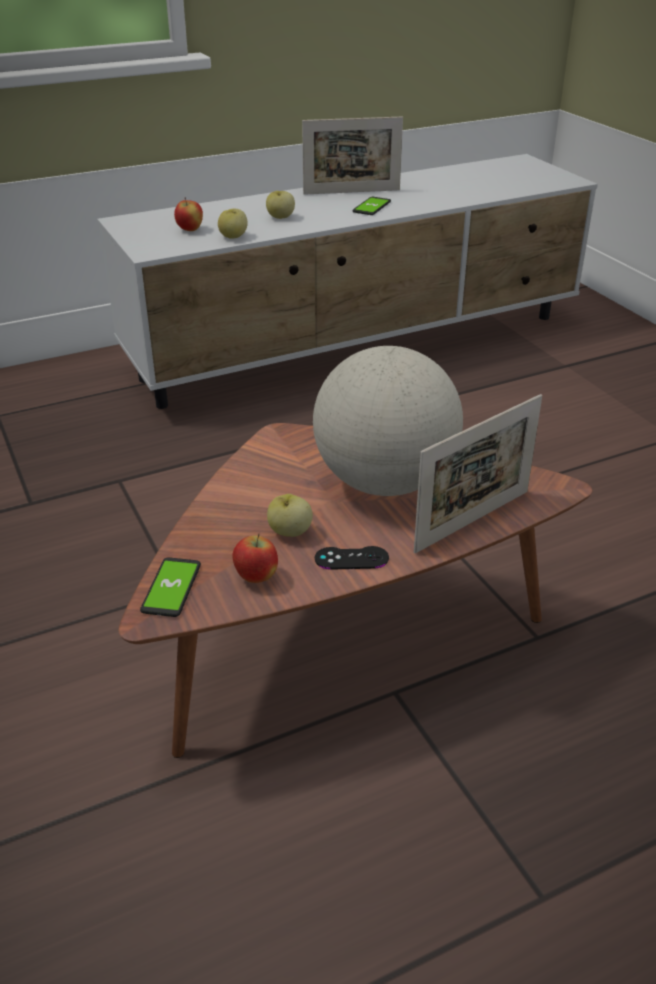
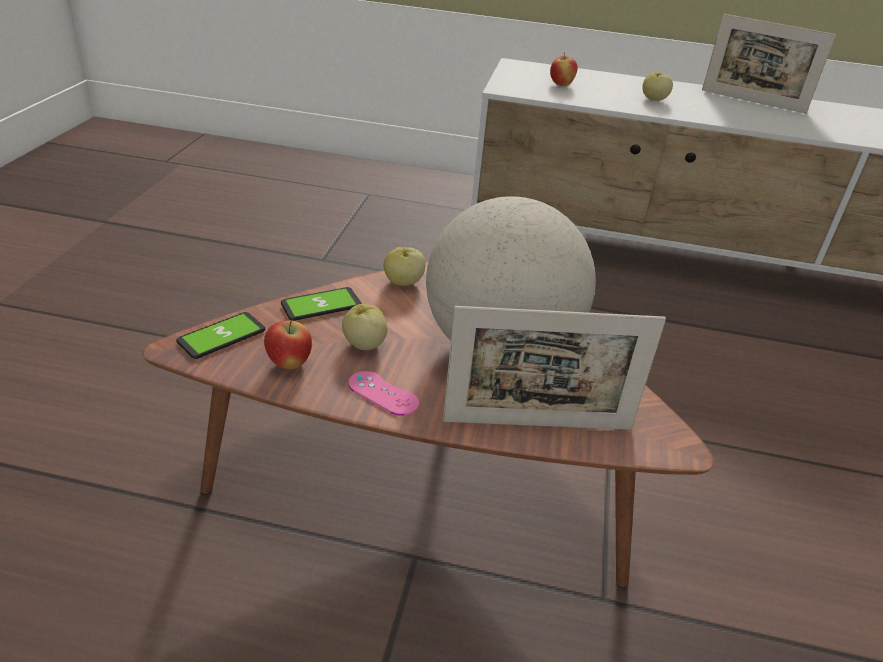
camera: 35 degrees right, 0 degrees up
apple [218,209,248,239] -> apple moved to [384,247,425,286]
black game controller [315,546,389,570] -> pink game controller [348,371,419,416]
phone [353,197,391,215] -> phone moved to [281,287,362,321]

